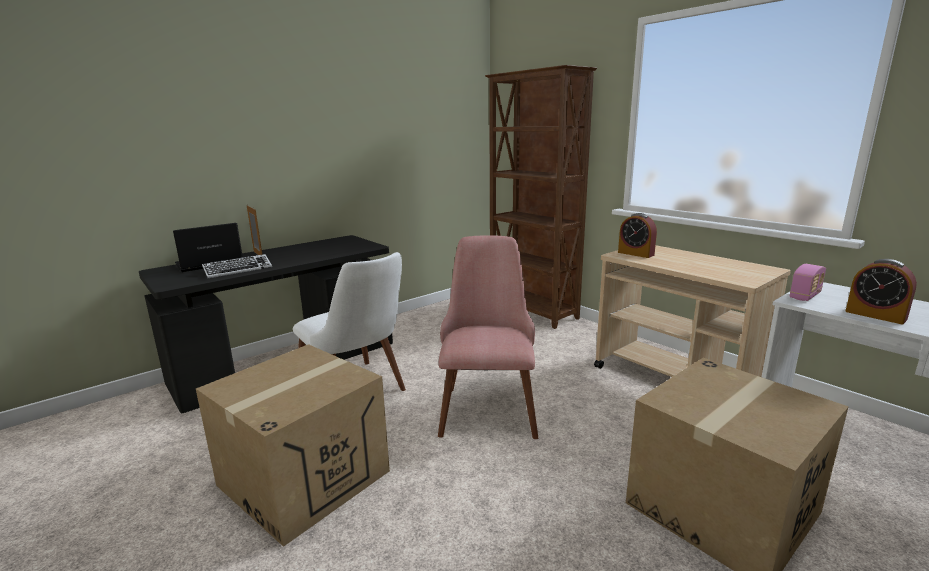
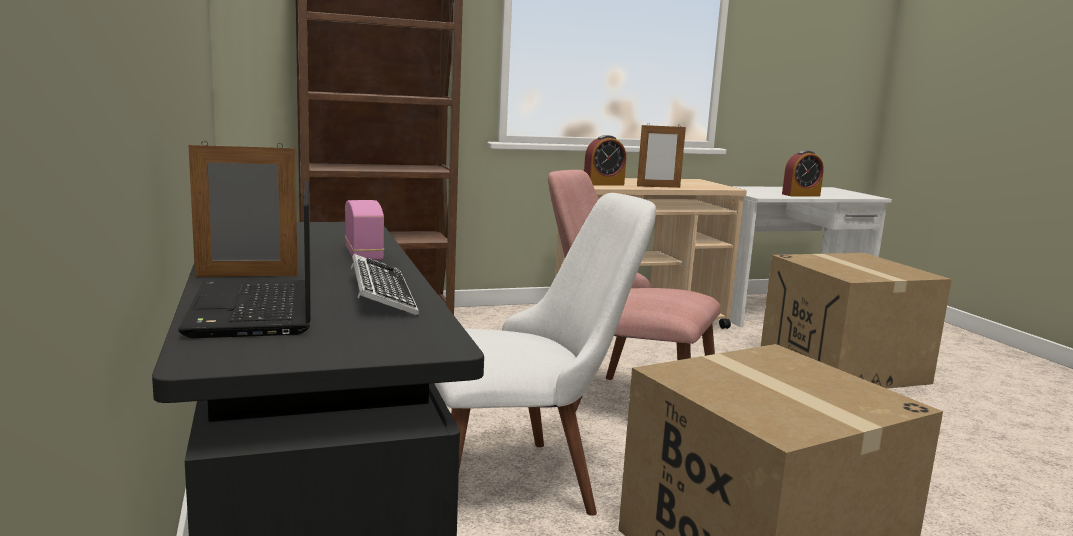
camera: 70 degrees left, 5 degrees down
radio [790,264,826,301] -> radio moved to [345,200,384,260]
none -> picture frame [637,124,686,188]

